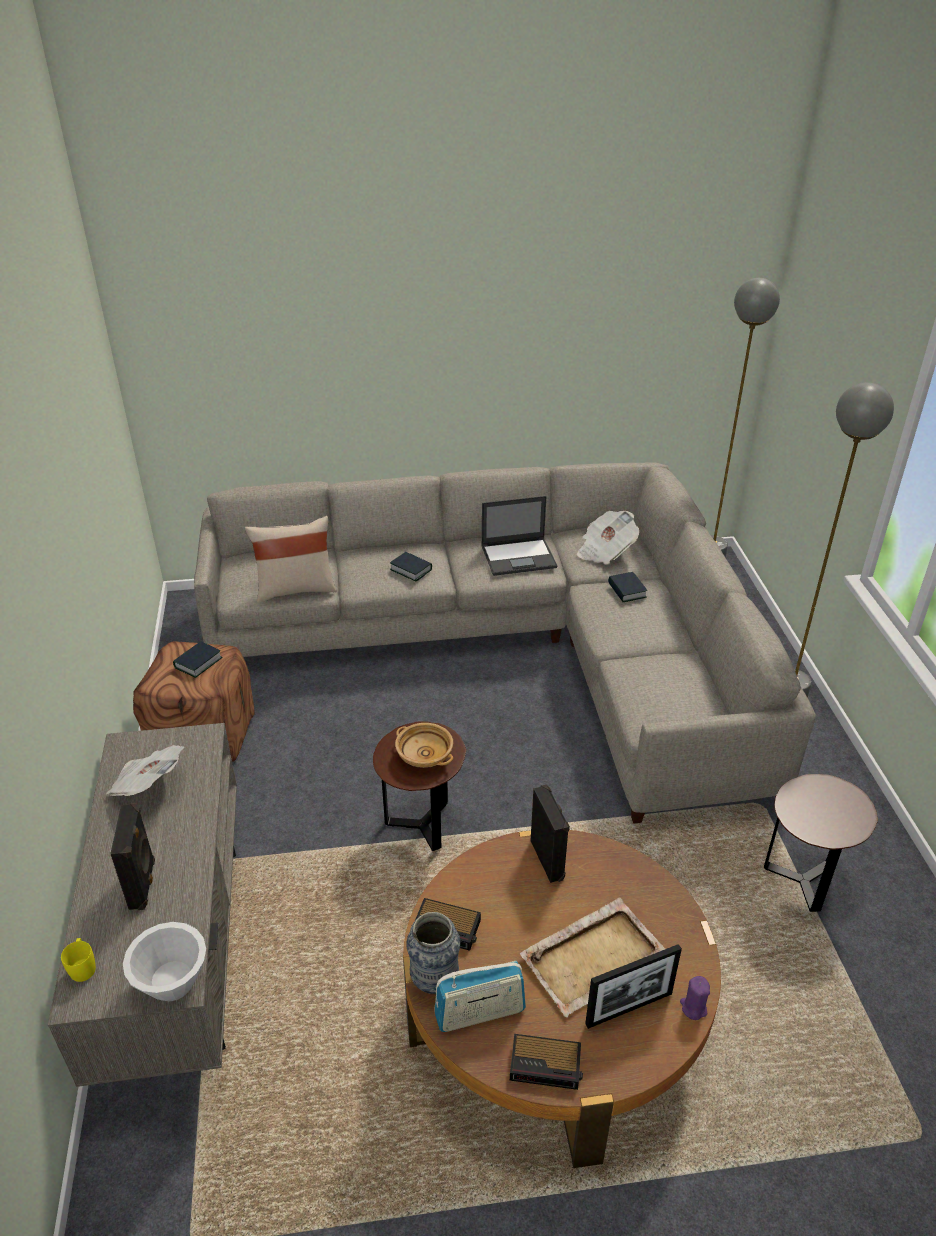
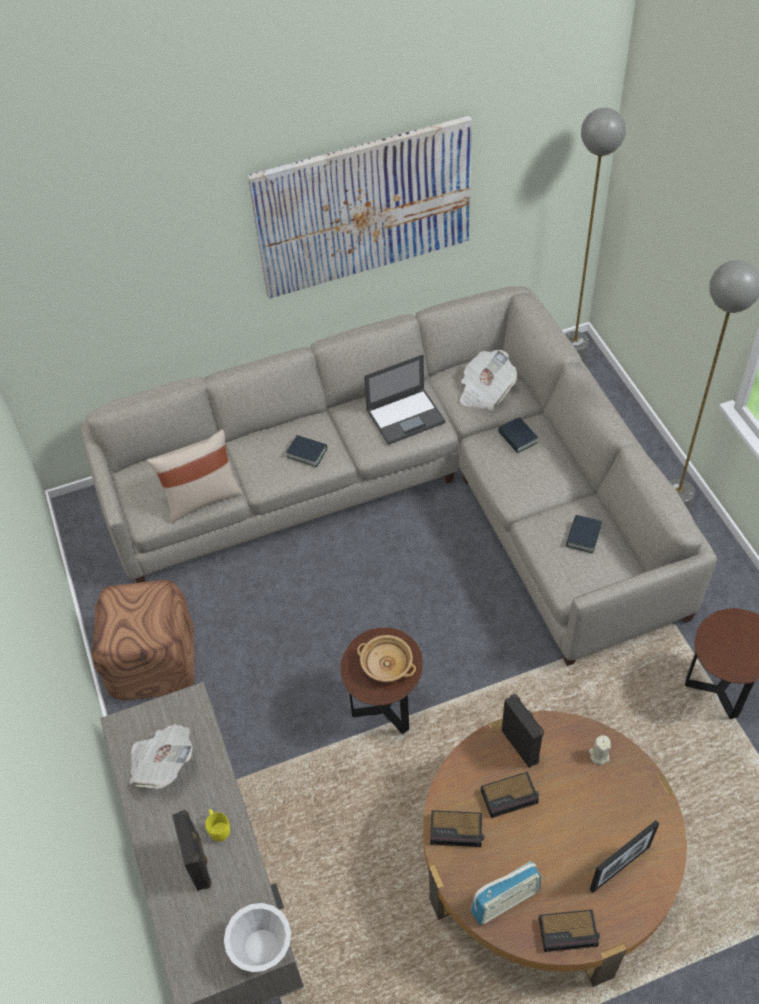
camera: 10 degrees left, 15 degrees up
yellow mug [61,938,96,982] -> yellow mug moved to [205,809,230,841]
book [173,641,223,678] -> book moved to [566,515,602,553]
vase [407,912,460,994] -> none
beige tray [520,897,666,1017] -> none
purple candle [680,976,710,1020] -> none
none -> picture [248,116,472,299]
none -> alarm clock [481,772,539,818]
none -> beige candle [589,735,611,765]

